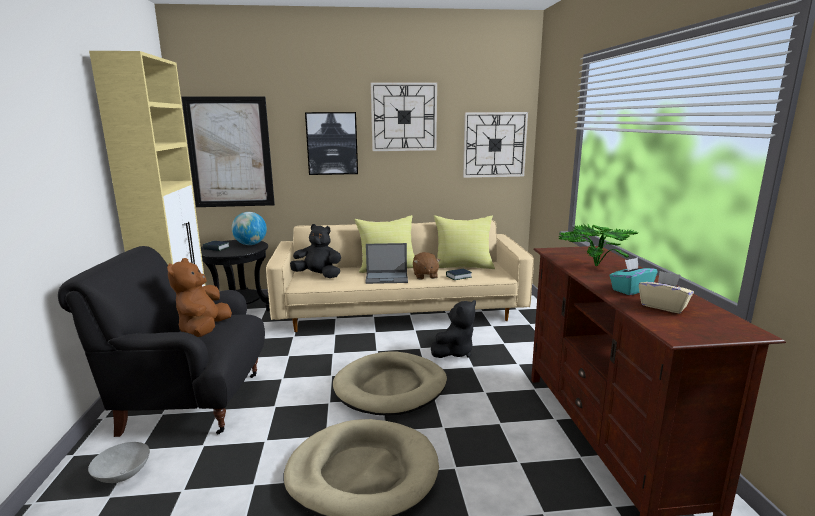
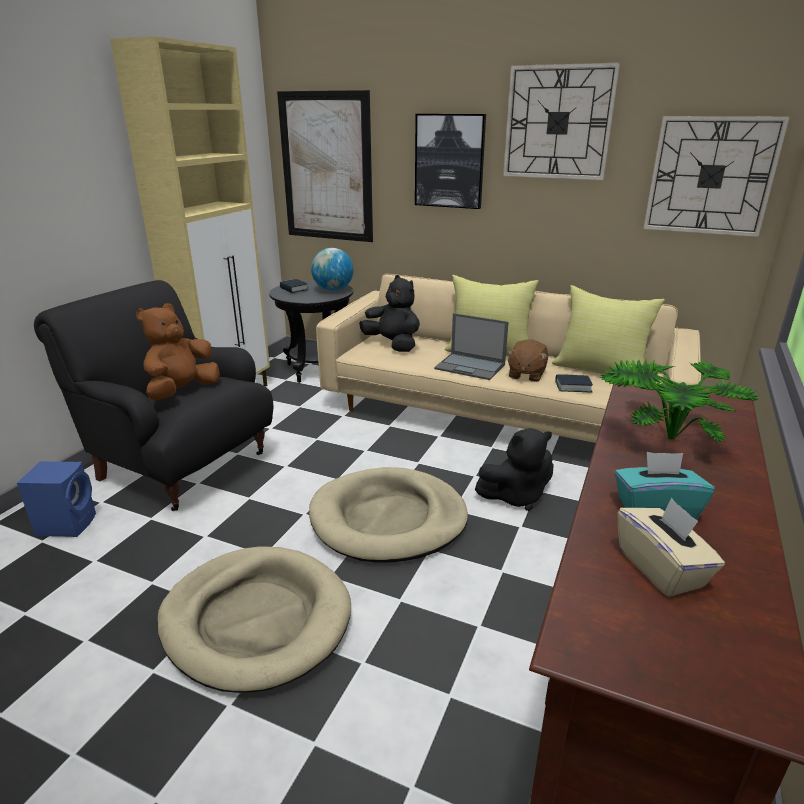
camera: 30 degrees right, 10 degrees up
grey bowl [88,442,150,483] -> blue speaker [17,461,96,537]

